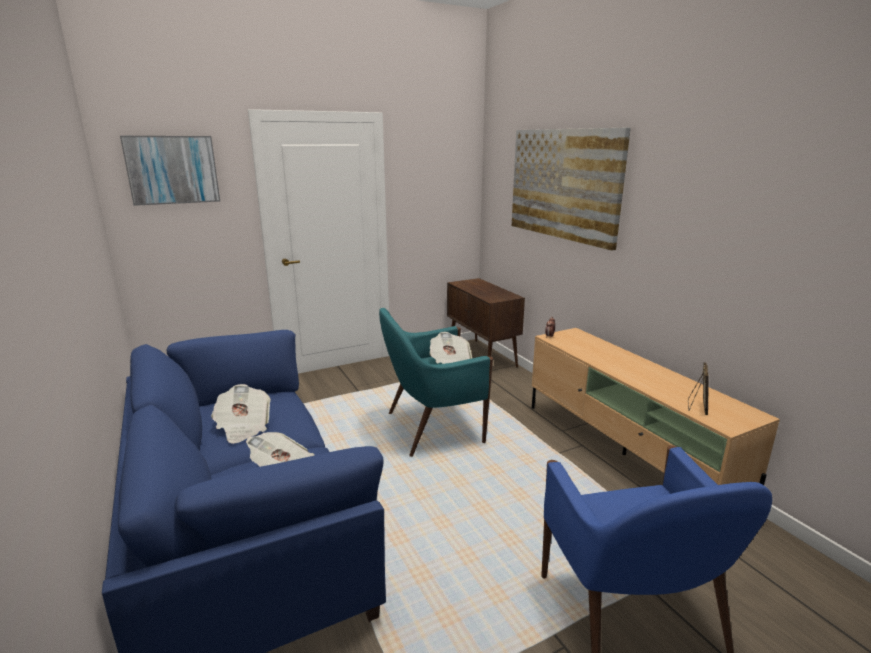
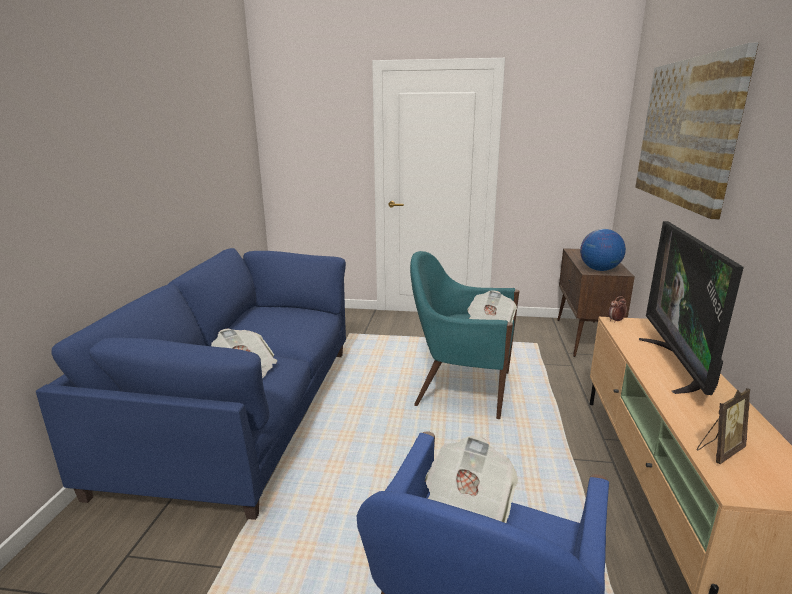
camera: 35 degrees right, 0 degrees up
picture [120,136,220,206] -> none
newspaper [211,384,271,444] -> newspaper moved to [425,436,518,523]
none -> globe [580,229,626,271]
none -> television [639,221,744,395]

